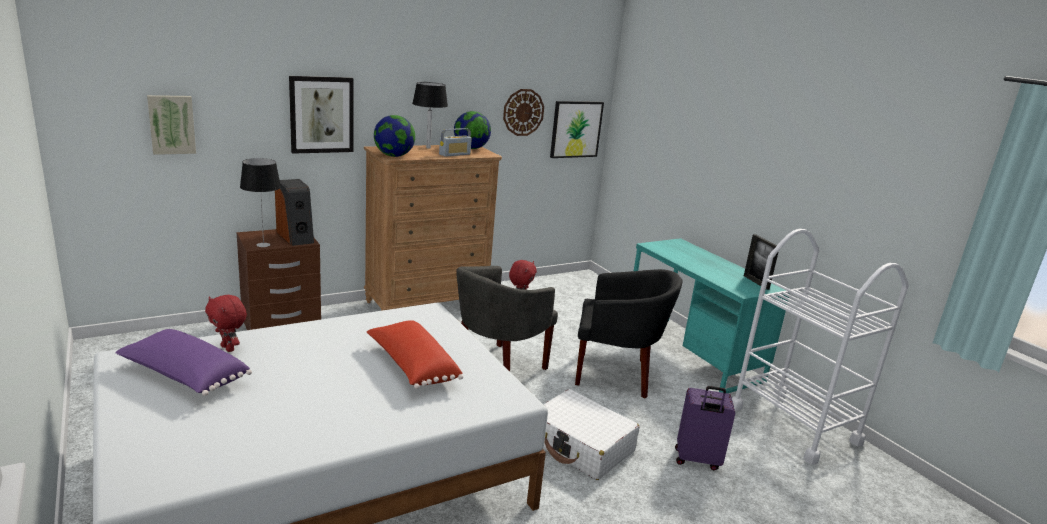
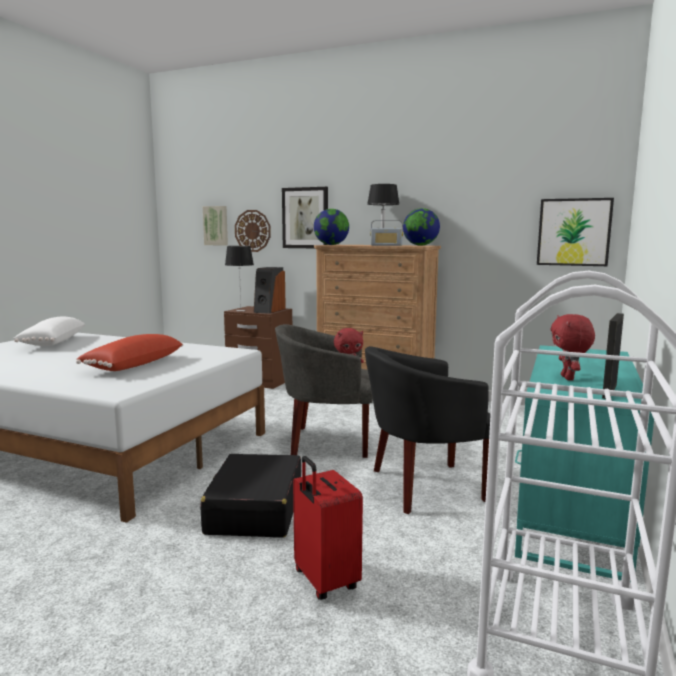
camera: 55 degrees right, 10 degrees down
purple pillow [115,329,252,396] -> white pillow [13,317,85,346]
red plush toy [205,295,247,352] -> red plush toy moved to [550,314,595,381]
wall clock [503,89,544,136] -> wall clock moved to [235,210,271,252]
white suitcase [543,389,640,480] -> black suitcase [200,454,301,538]
black armchair [575,269,683,398] -> black armchair turned 105 degrees clockwise [365,346,491,514]
purple suitcase [675,386,735,470] -> red suitcase [293,456,363,600]

